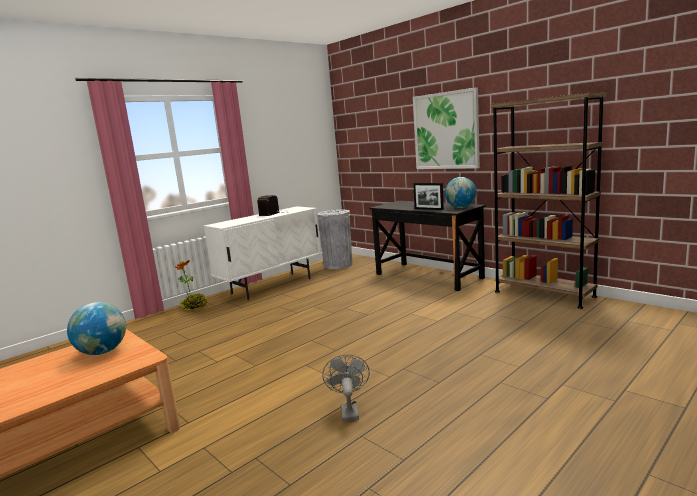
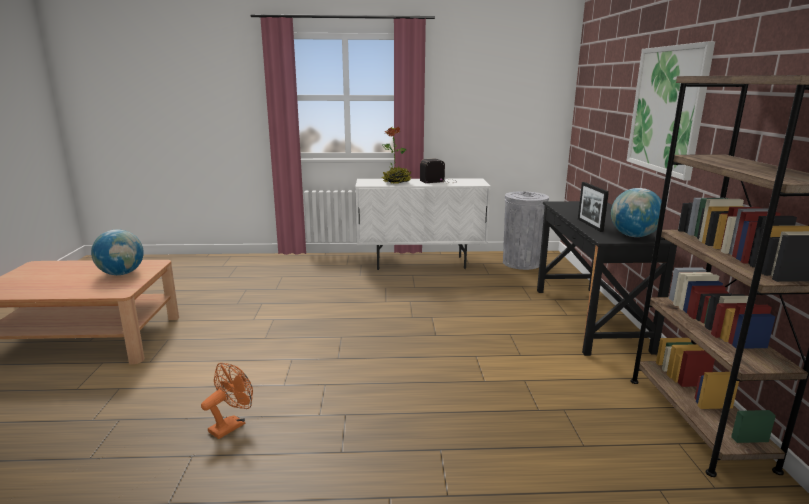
camera: 40 degrees right, 5 degrees up
potted plant [175,260,207,310] -> potted plant moved to [381,127,412,184]
grey fan [322,354,370,421] -> orange fan [201,363,253,439]

